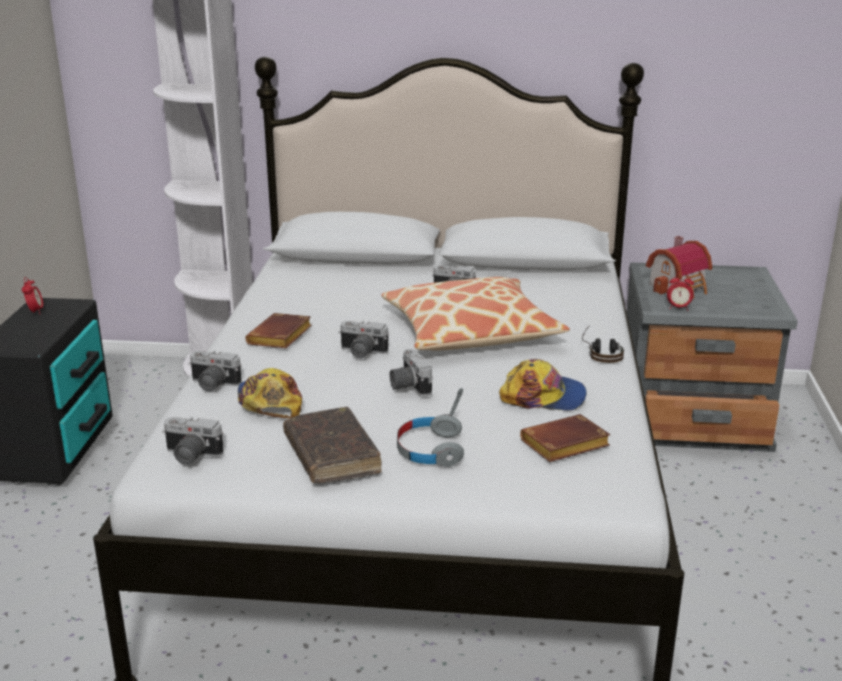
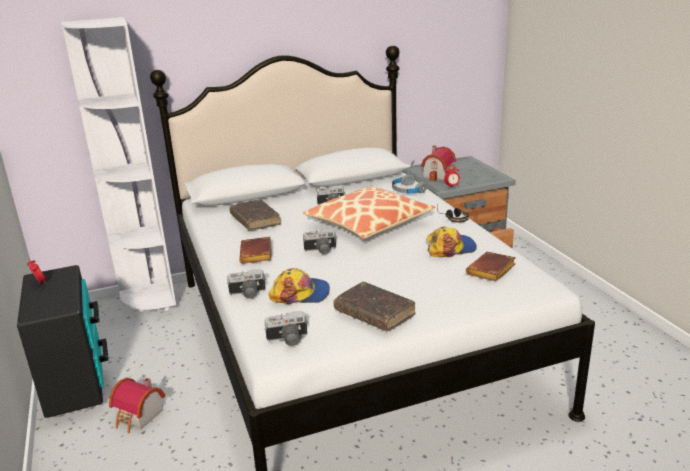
camera: 25 degrees left, 0 degrees up
cap [238,368,302,418] -> cap turned 135 degrees clockwise [269,268,330,304]
camera [389,349,433,396] -> none
grey headphones [397,388,464,467] -> grey headphones moved to [392,160,427,193]
none -> toy house [109,377,165,433]
none -> brown book [229,199,281,230]

